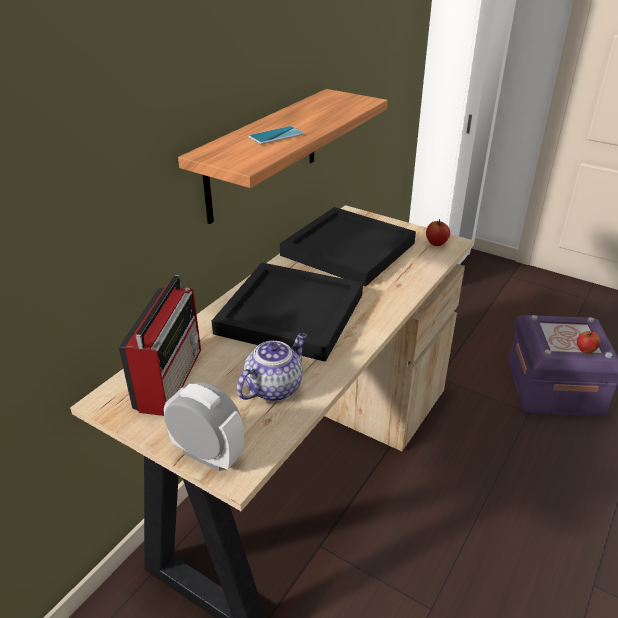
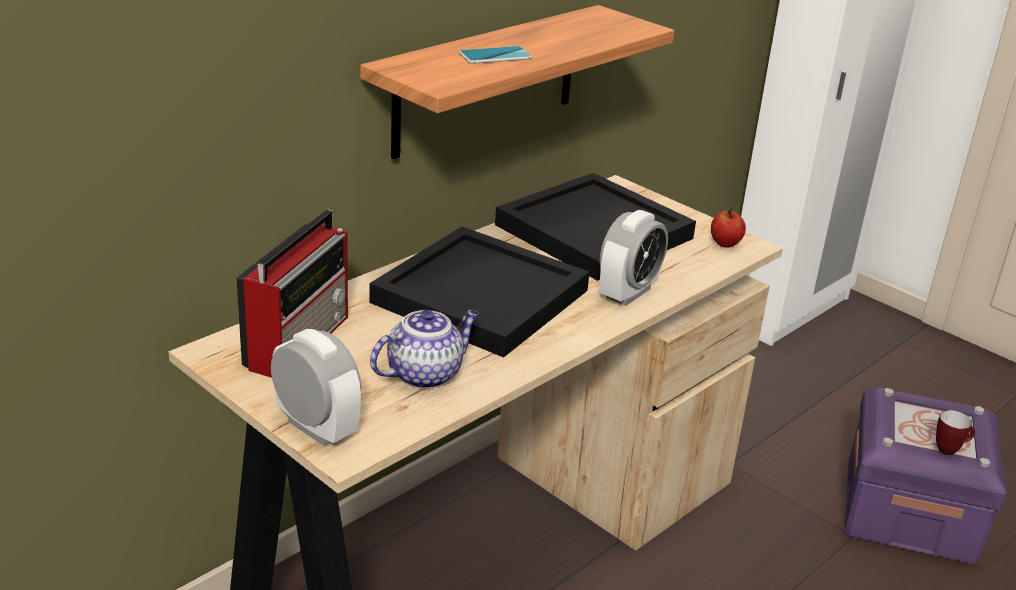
camera: 10 degrees right, 5 degrees down
apple [577,330,600,353] -> mug [936,410,975,455]
none -> alarm clock [600,210,668,306]

